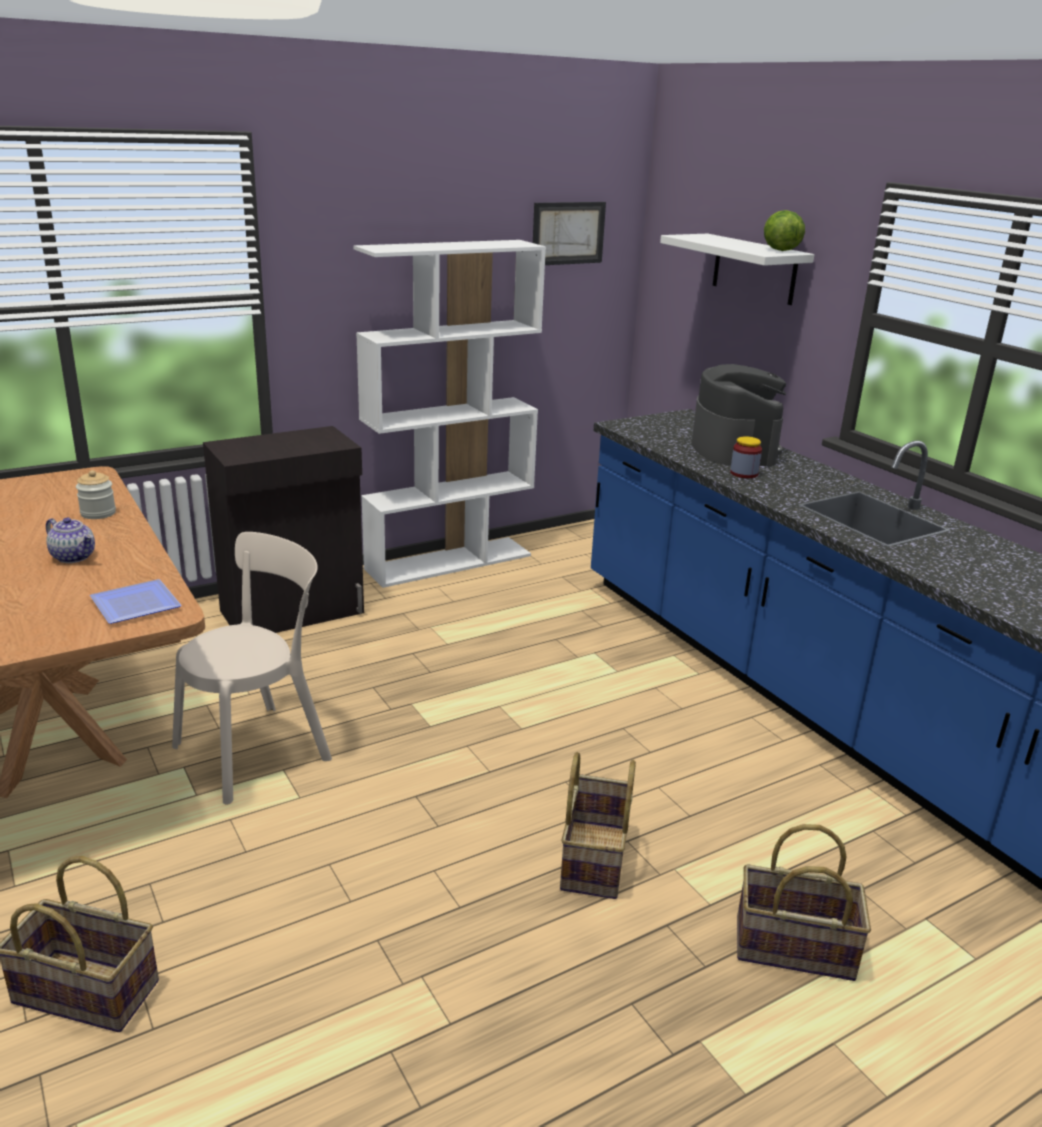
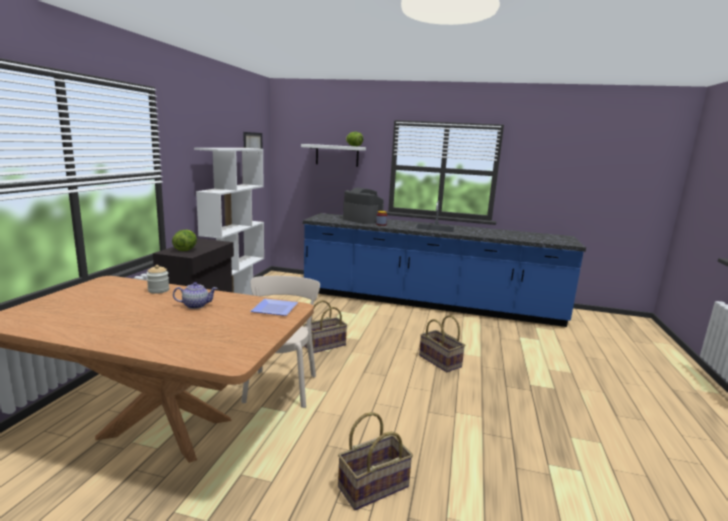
camera: 45 degrees left, 10 degrees down
basket [737,824,871,981] -> basket moved to [303,300,347,353]
none -> lettuce [172,230,197,251]

